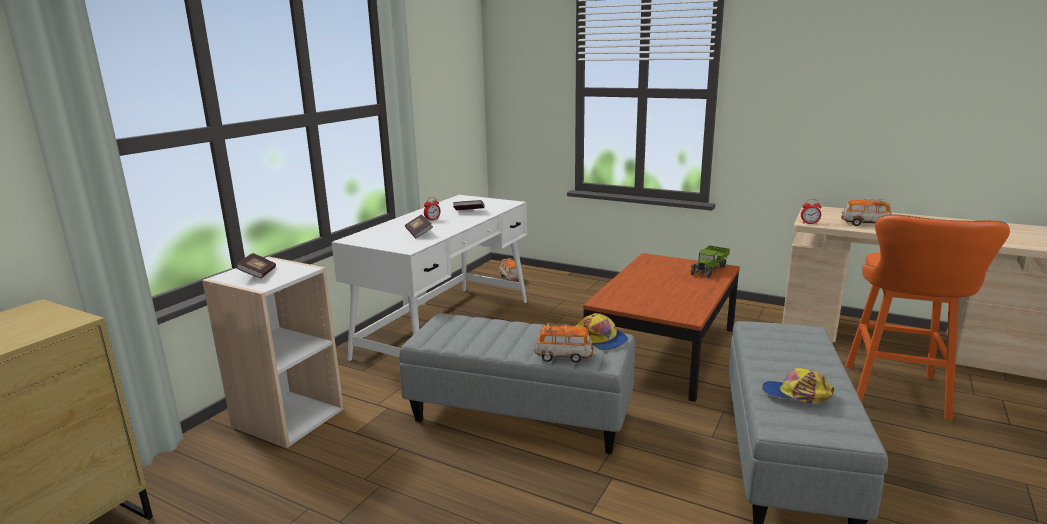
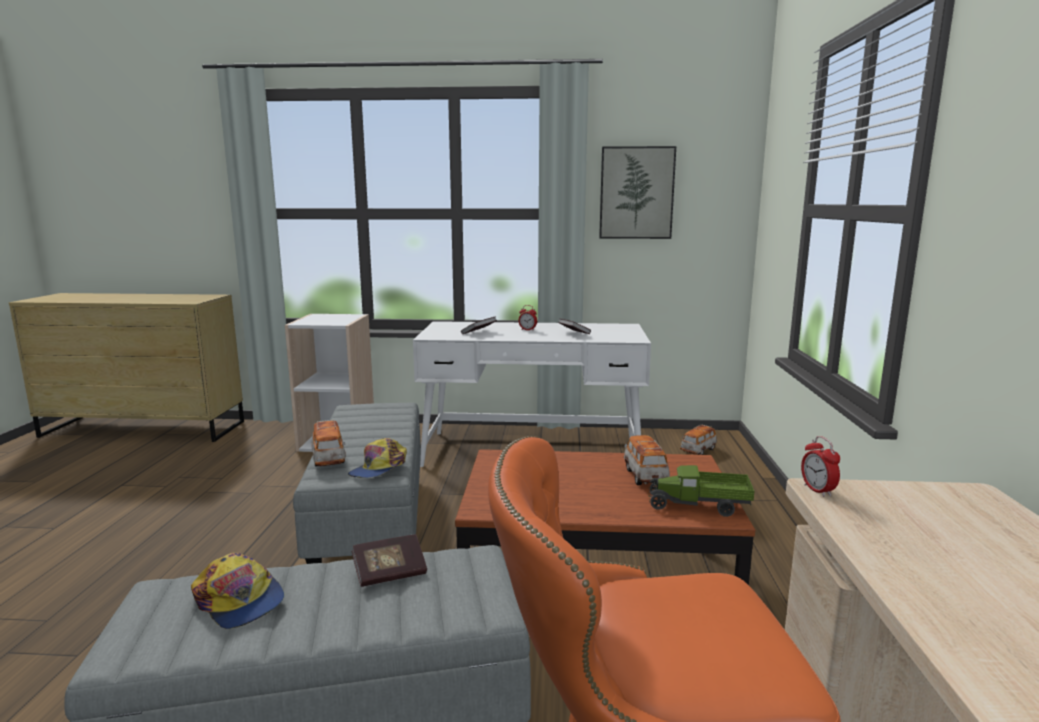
camera: 65 degrees right, 5 degrees down
book [236,253,276,278] -> book moved to [351,534,427,587]
cap [762,368,834,404] -> cap turned 135 degrees clockwise [191,553,284,629]
toy car [841,199,892,226] -> toy car moved to [624,435,670,485]
none -> picture [599,146,676,239]

